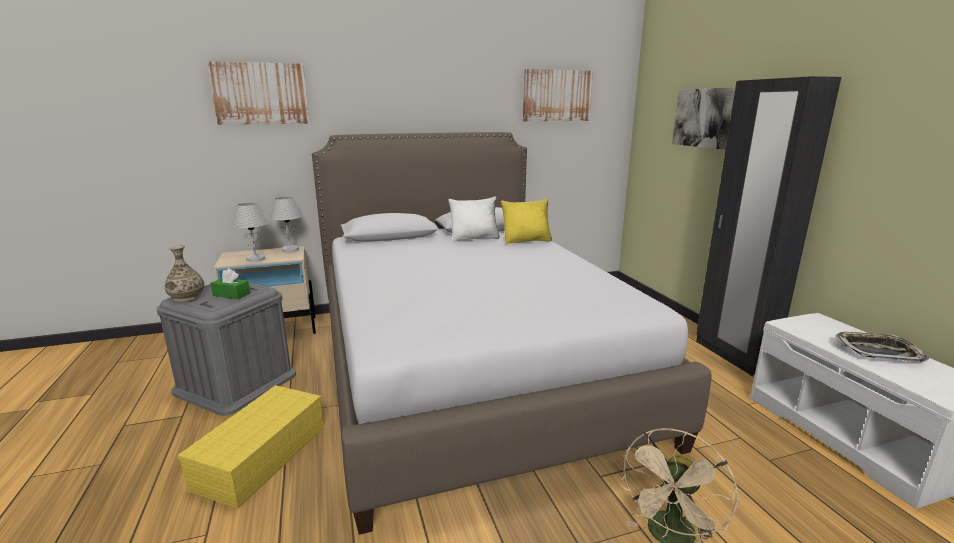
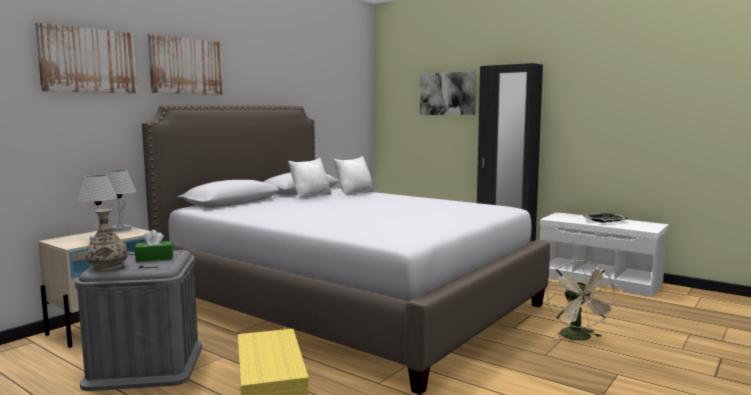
camera: 35 degrees left, 10 degrees down
yellow pillow [501,198,552,244] -> white pillow [334,156,373,195]
picture [523,69,593,122] -> picture moved to [148,34,224,95]

